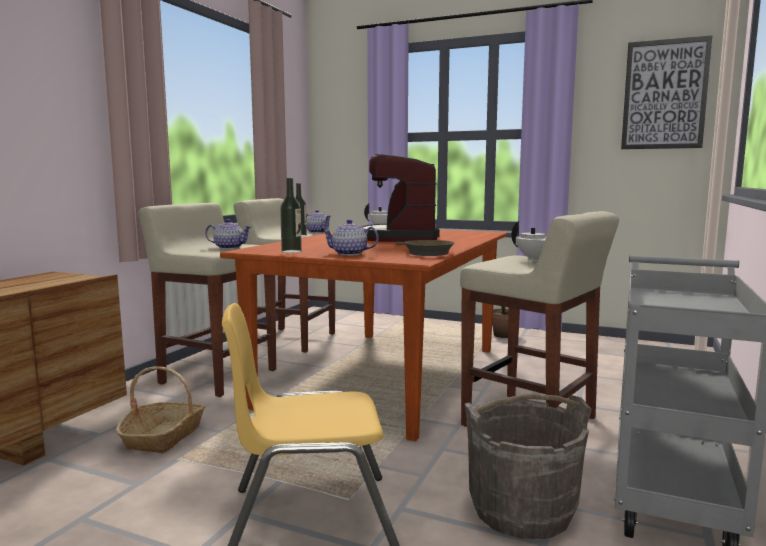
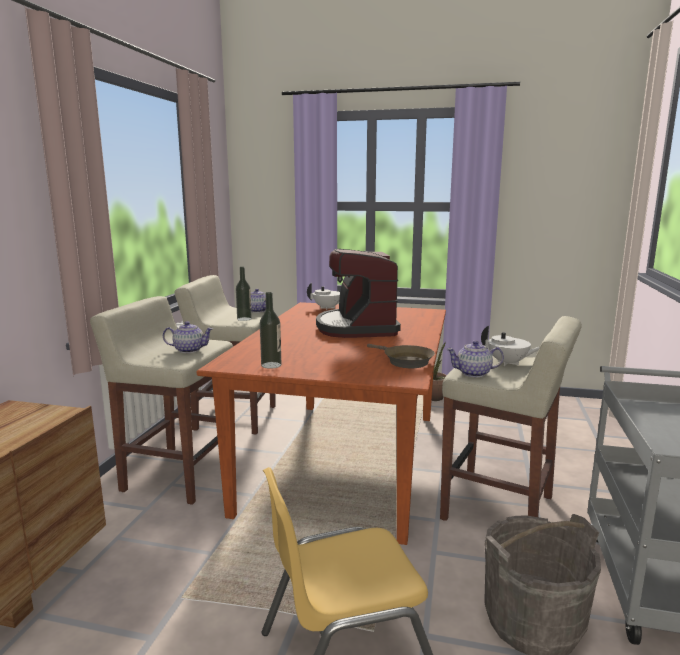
camera: 10 degrees left, 5 degrees up
basket [116,366,205,453] -> none
teapot [321,219,379,256] -> teapot moved to [446,340,504,377]
picture [621,35,712,149] -> none

